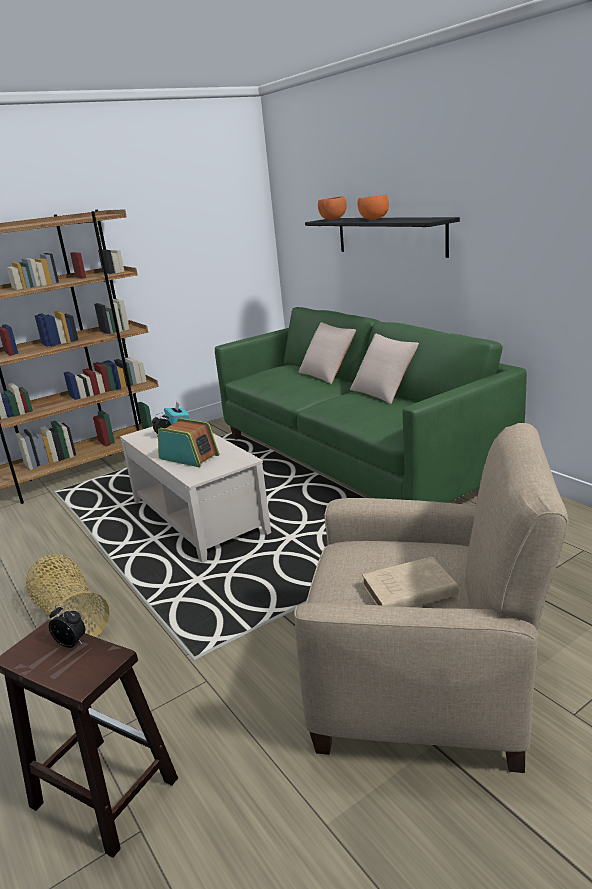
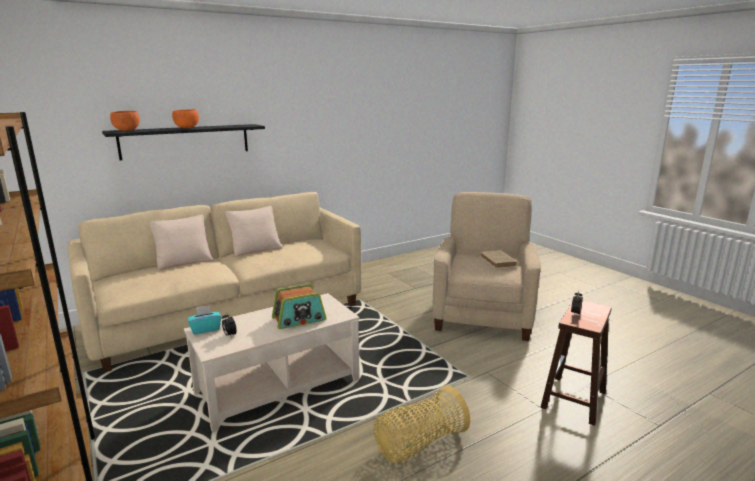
camera: 90 degrees left, 5 degrees down
radio [158,418,219,467] -> radio turned 150 degrees counterclockwise [272,284,326,329]
green sofa [215,307,527,503] -> beige sofa [68,192,362,373]

